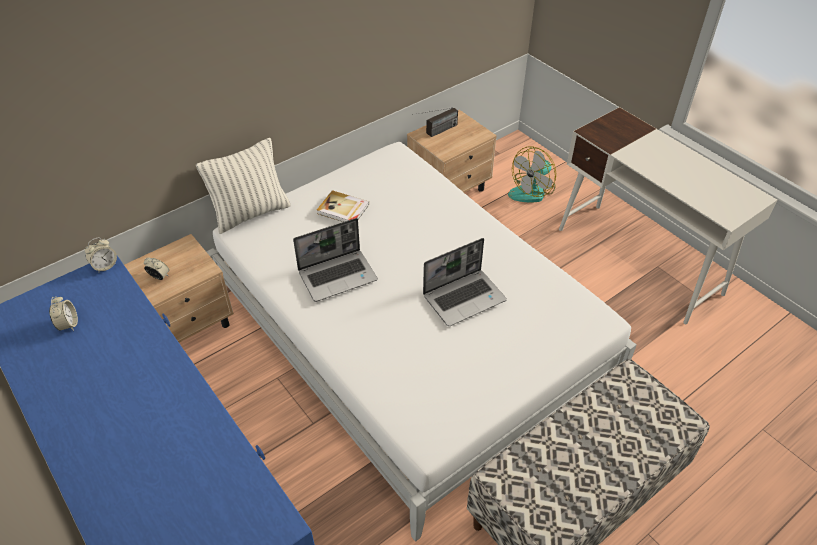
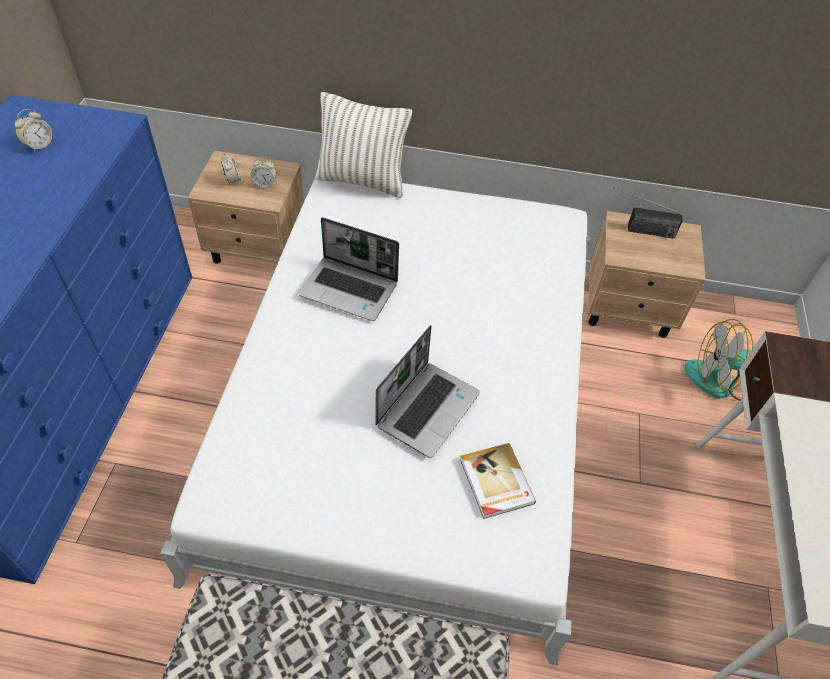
camera: 45 degrees right, 5 degrees up
alarm clock [85,237,117,273] -> alarm clock moved to [250,157,277,188]
book [317,190,369,222] -> book moved to [460,443,536,519]
laptop [423,238,507,326] -> laptop turned 75 degrees counterclockwise [375,325,480,458]

